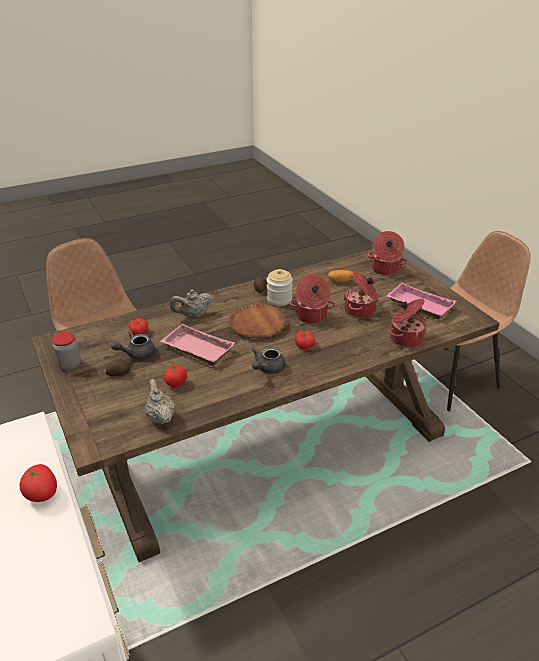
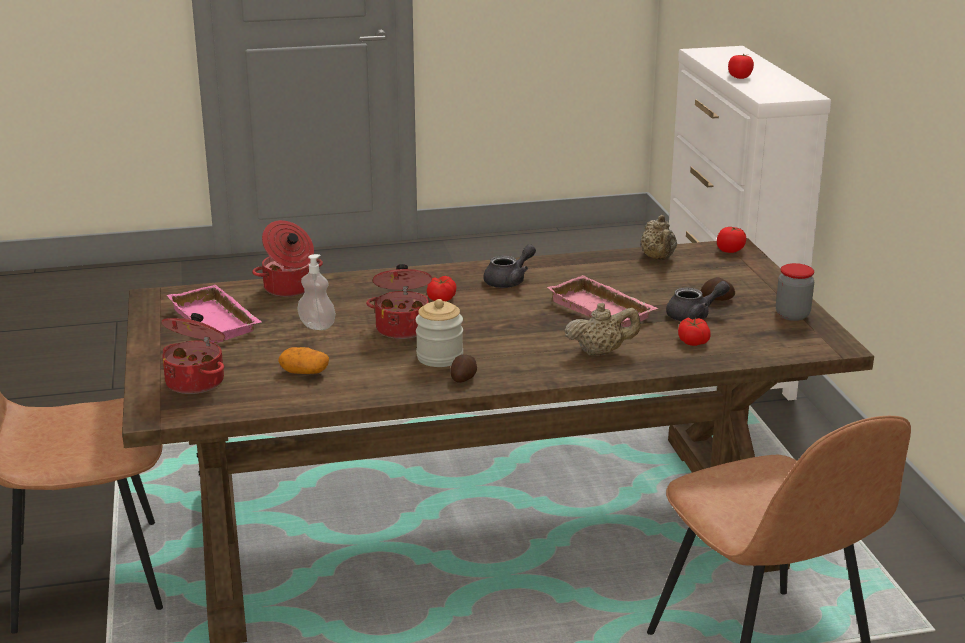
camera: 165 degrees left, 10 degrees down
tomato [164,365,187,387] -> tomato moved to [717,227,746,253]
brown plate [229,304,287,338] -> none
cooking pot [344,271,378,318] -> soap dispenser [297,254,336,330]

